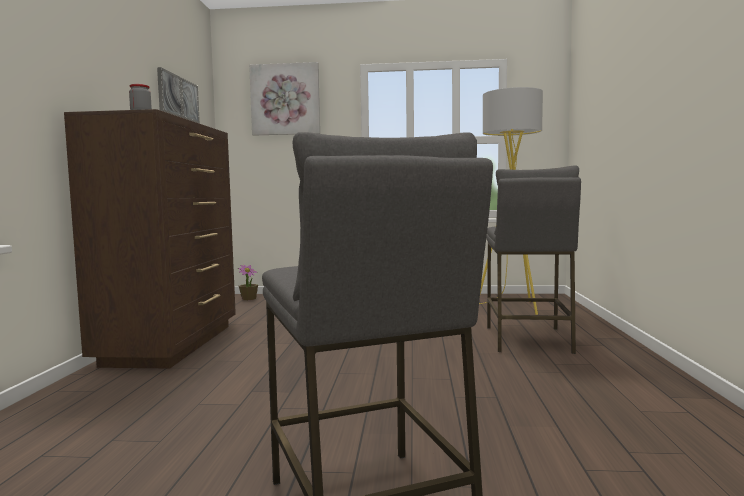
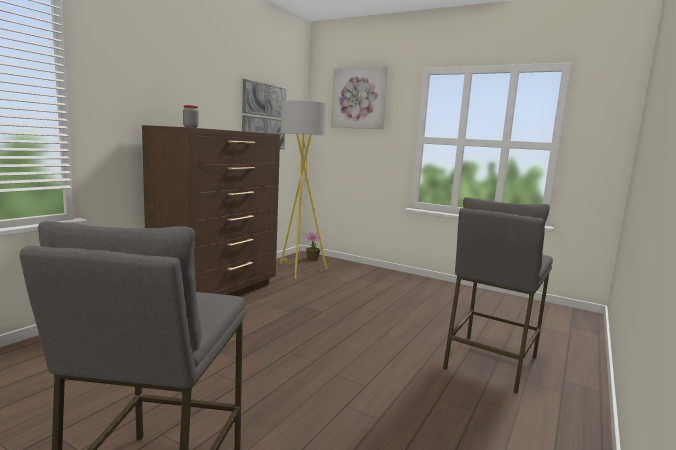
camera: 25 degrees right, 5 degrees up
yellow floor lamp [479,87,543,315] -> yellow floor lamp moved to [280,100,328,279]

